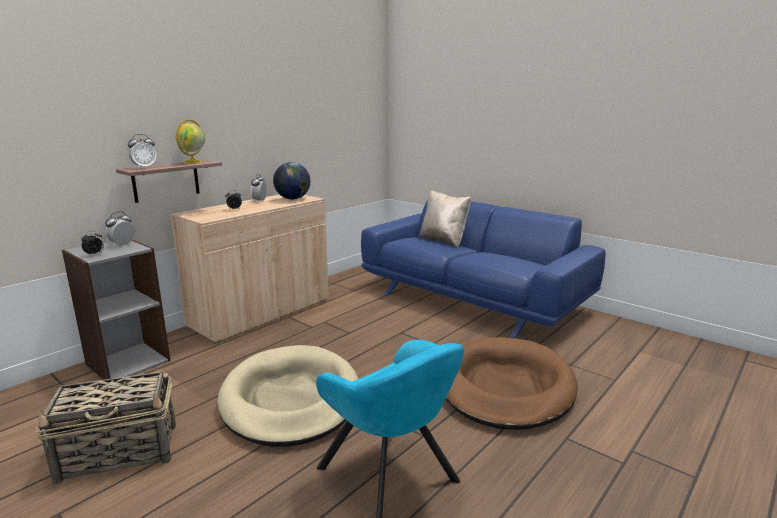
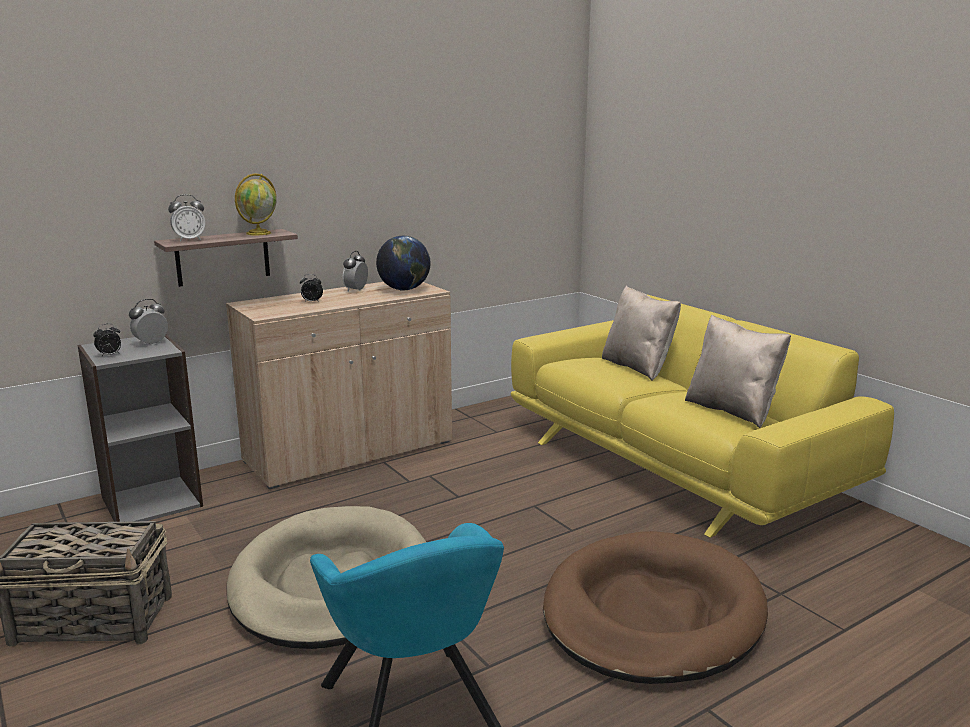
camera: 15 degrees right, 0 degrees up
blue sofa [361,200,605,338] -> yellow sofa [511,294,894,538]
none -> beige pillow [685,315,791,428]

